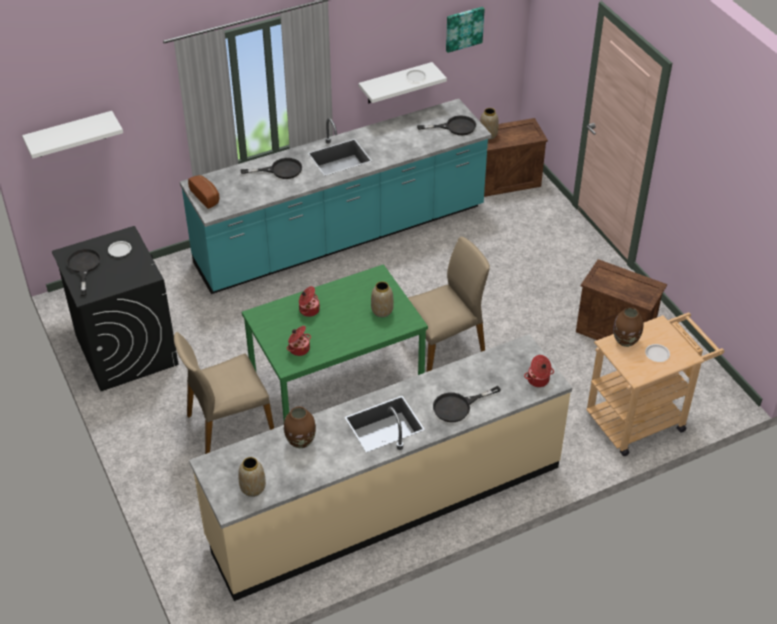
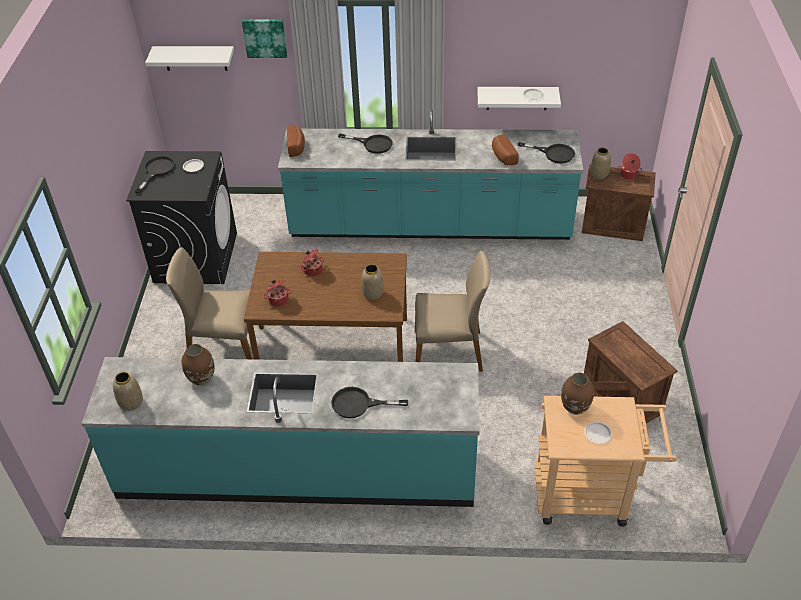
camera: 30 degrees right, 0 degrees up
beige counter [189,334,572,601] -> turquoise counter [82,357,480,507]
green dining table [242,264,428,421] -> brown dining table [244,252,407,362]
picture [446,7,485,53] -> picture moved to [242,19,287,58]
cooking pot [524,355,554,387] -> cooking pot moved to [618,153,642,179]
none -> bread [492,134,519,165]

